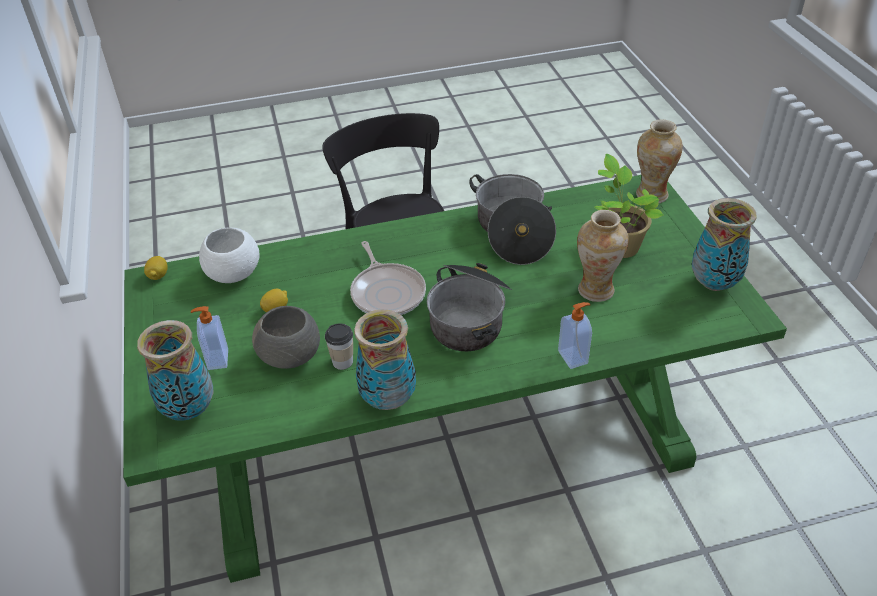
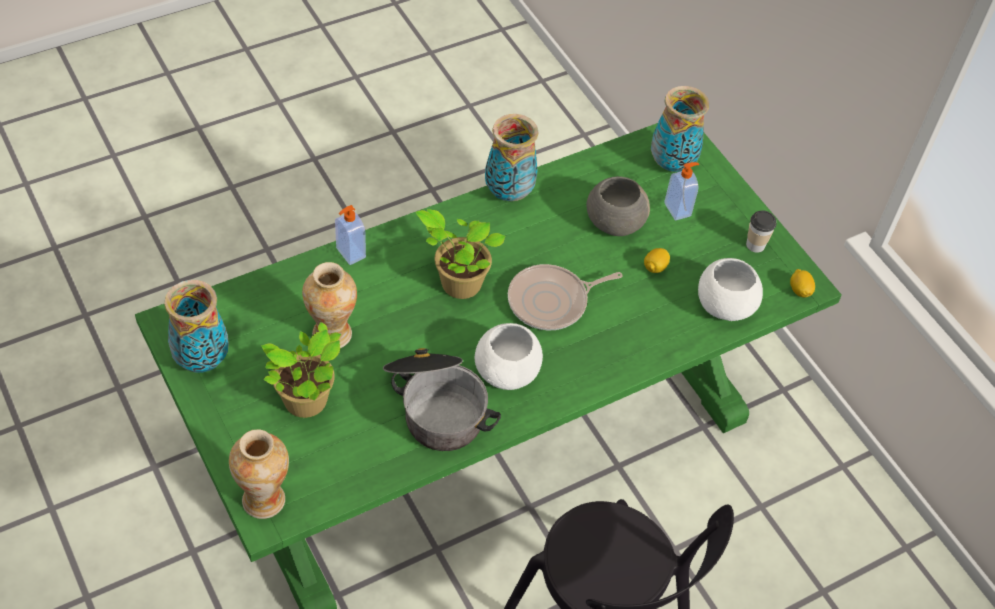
camera: 160 degrees right, 10 degrees up
cup [325,323,353,370] -> cup moved to [746,210,776,253]
frying pan [350,241,426,315] -> frying pan turned 75 degrees counterclockwise [508,264,623,330]
cooking pot [427,263,512,351] -> potted plant [416,209,506,299]
none -> white bowl [475,323,543,390]

